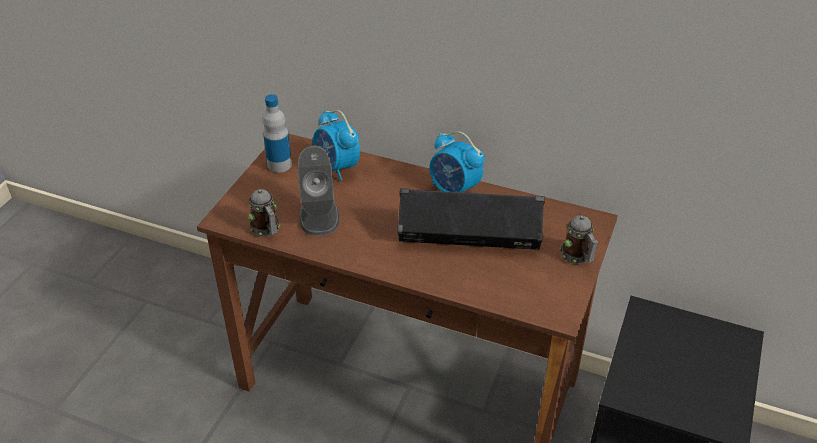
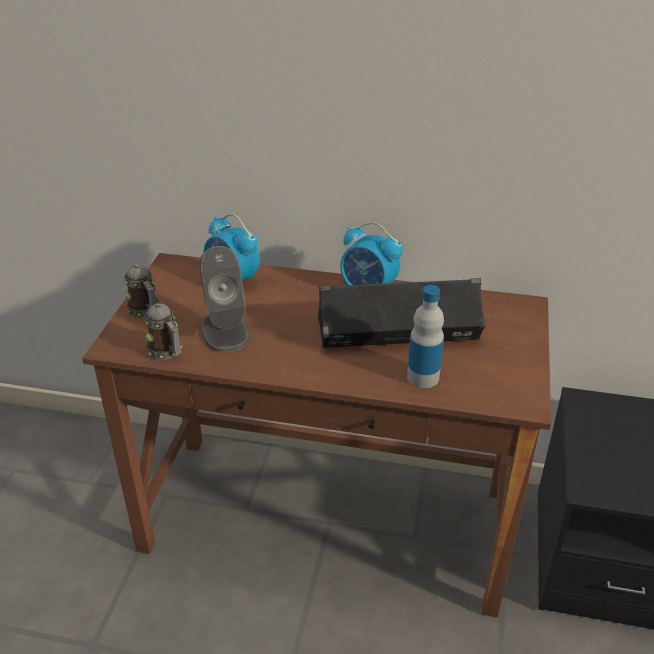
camera: 10 degrees left, 5 degrees down
bottle [263,94,292,173] -> bottle moved to [407,285,444,388]
mug [560,215,598,264] -> mug moved to [124,264,158,318]

